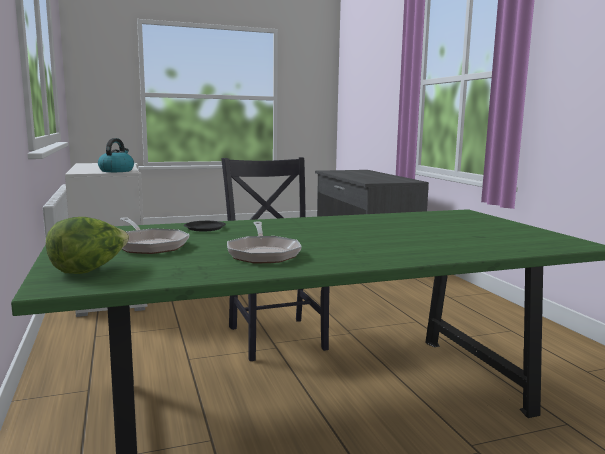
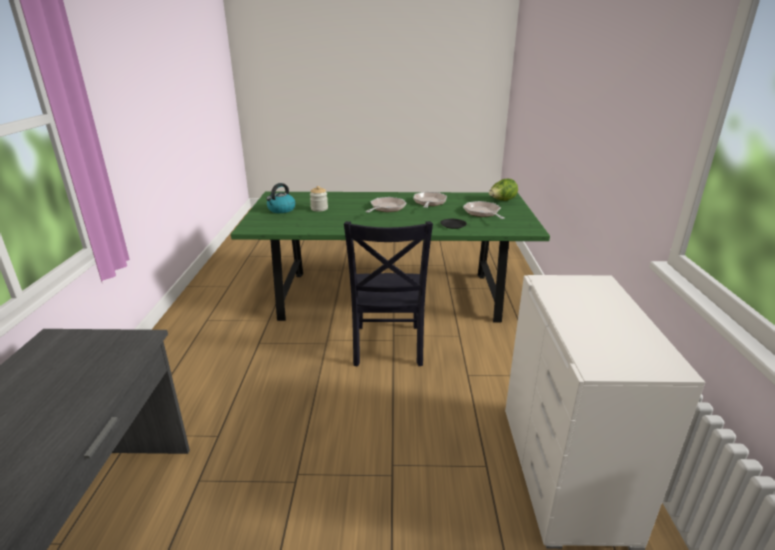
camera: 160 degrees left, 15 degrees up
kettle [98,138,134,172] -> kettle moved to [266,183,296,213]
none -> jar [310,186,328,212]
none -> frying pan [365,197,406,213]

